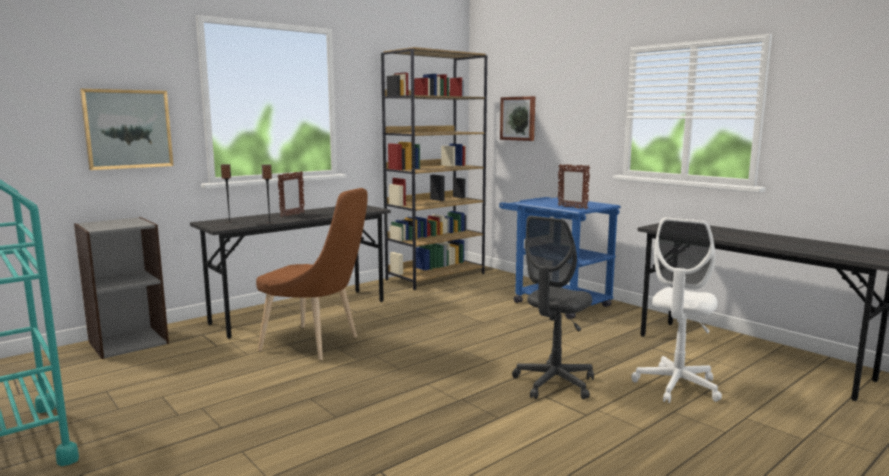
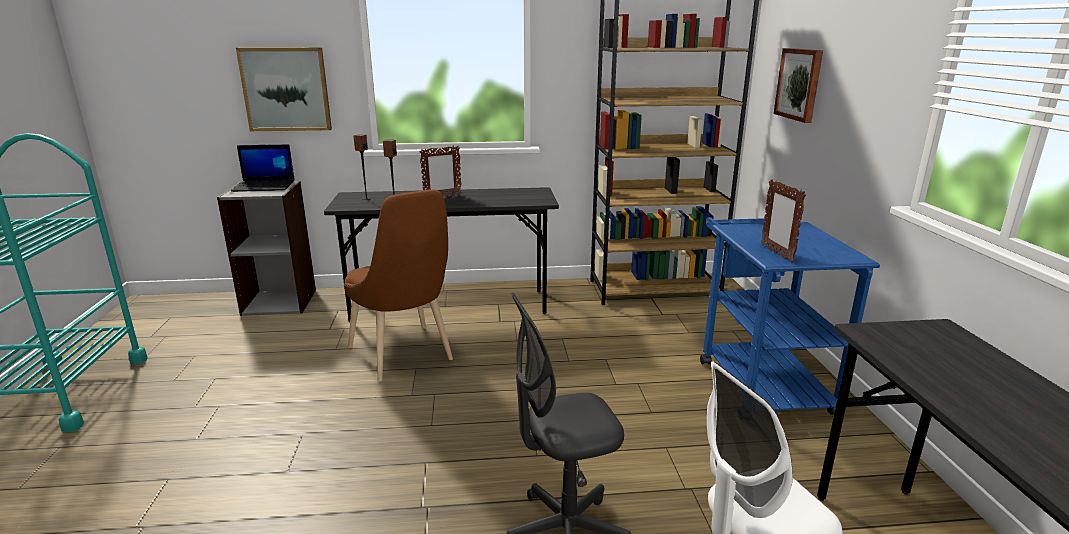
camera: 35 degrees right, 10 degrees up
none -> laptop [231,144,295,192]

